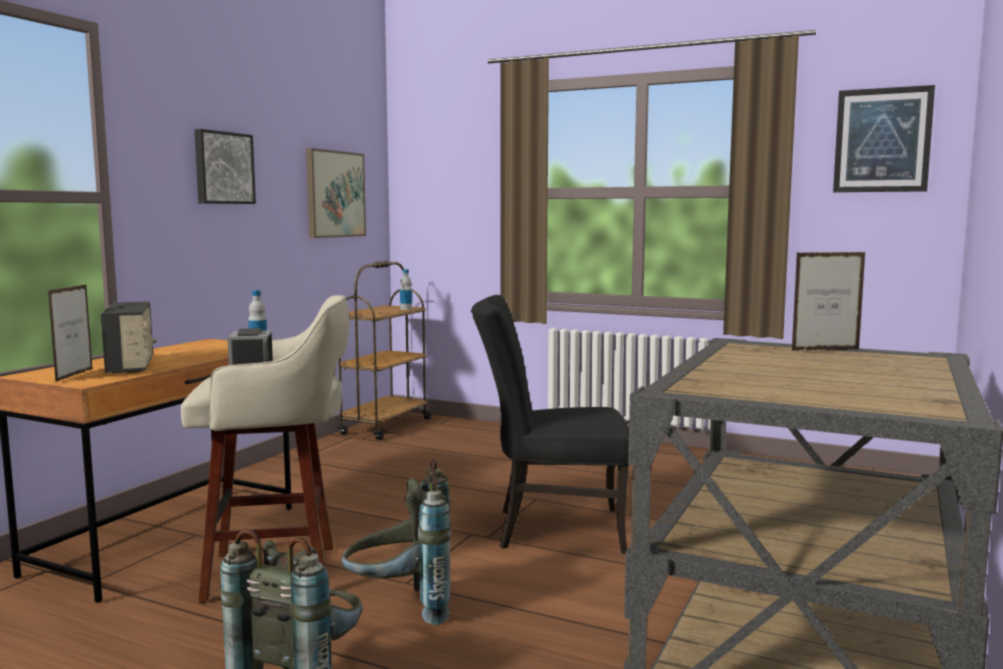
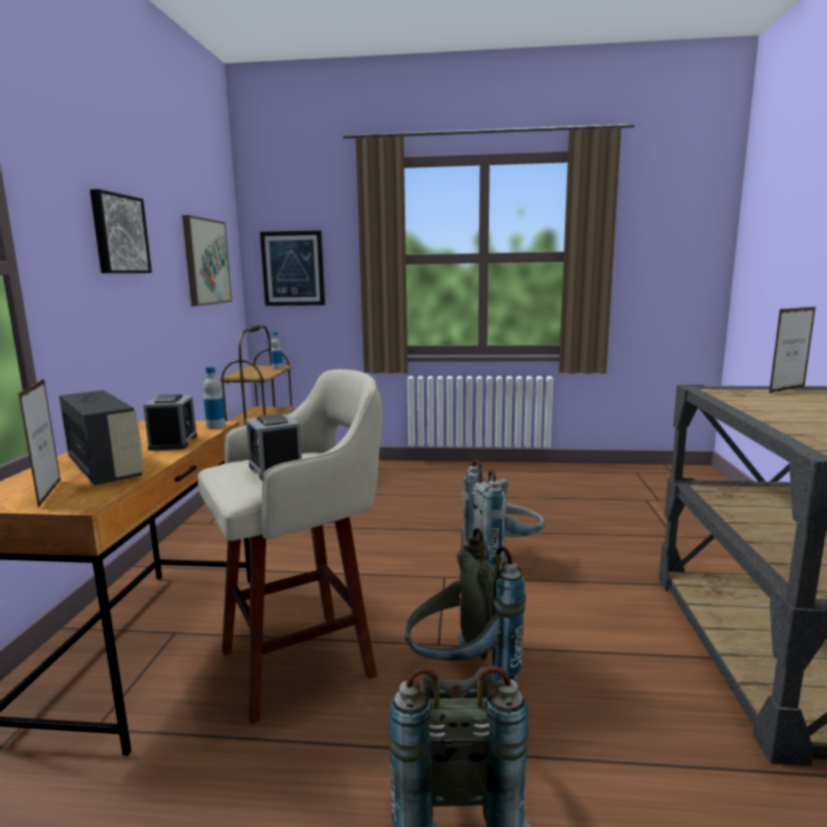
camera: 20 degrees left, 5 degrees up
black chair [471,295,629,554] -> grey backpack [463,459,545,569]
picture [833,85,935,192] -> picture moved to [260,230,325,306]
none -> alarm clock [143,394,197,451]

